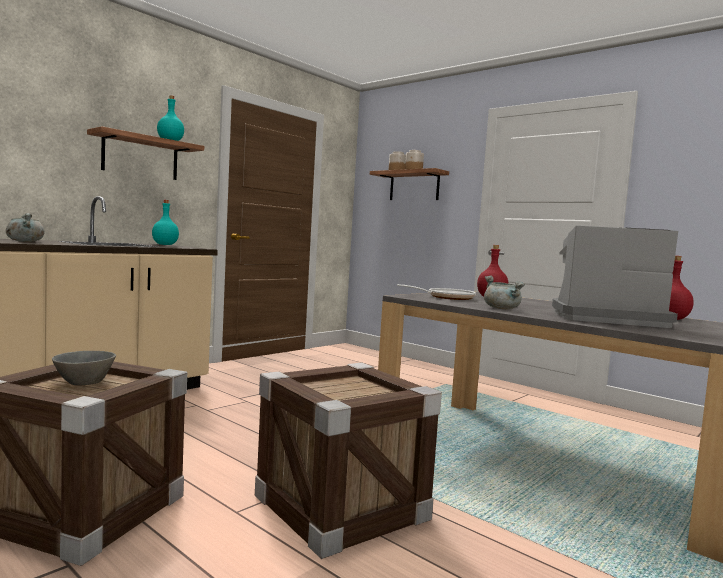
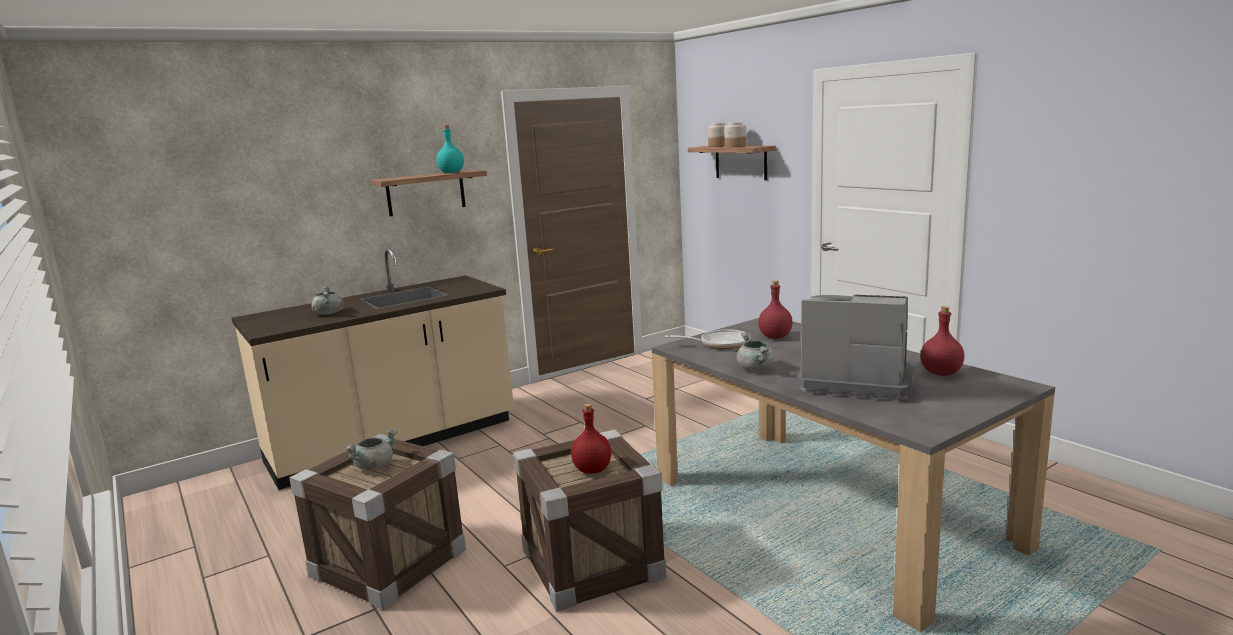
camera: 15 degrees right, 10 degrees up
grey bowl [52,351,116,385] -> grey cooking pot [346,429,397,470]
turquoise bottle [152,200,179,245] -> none
none -> red bottle [571,404,611,474]

